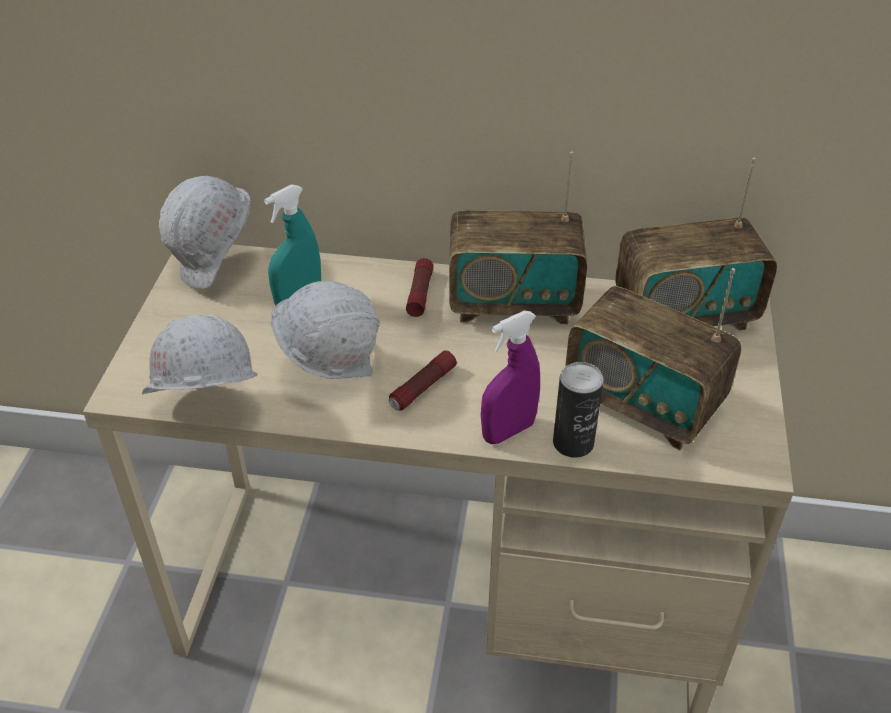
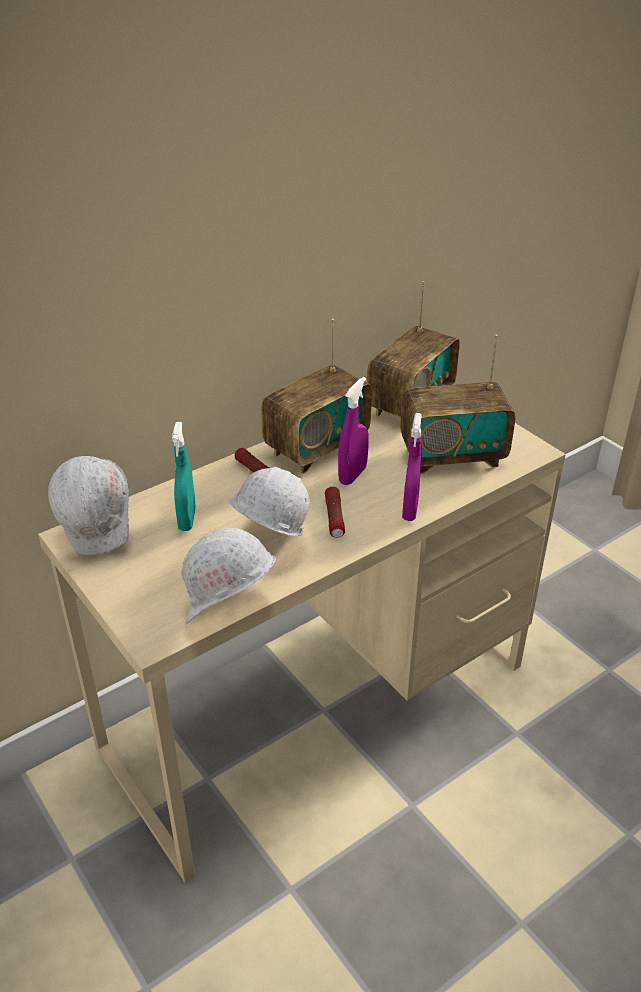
camera: 45 degrees left, 5 degrees down
can [553,362,604,458] -> none
none -> purple spray bottle [338,377,369,485]

